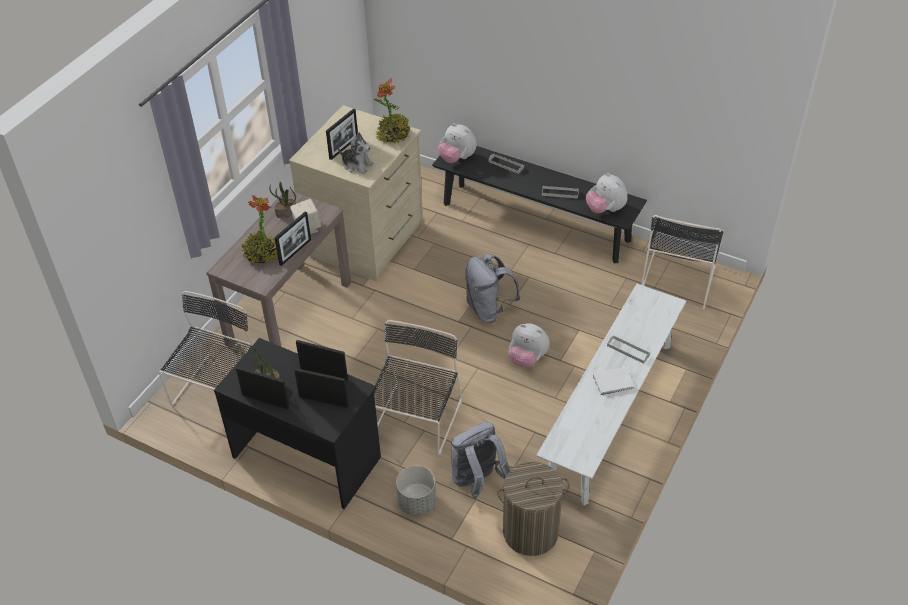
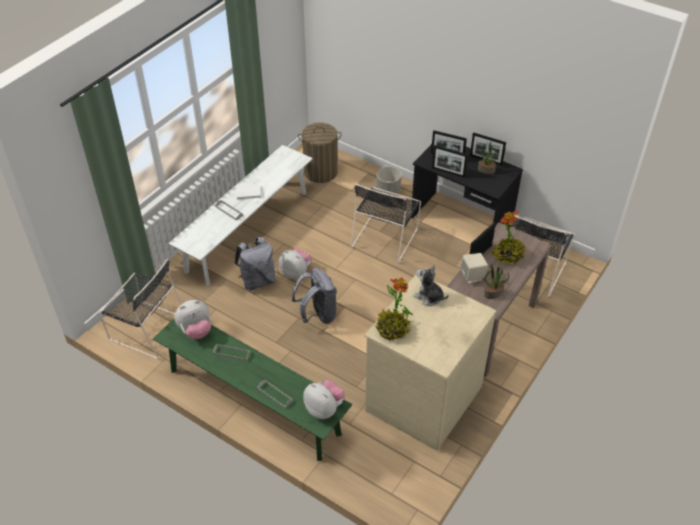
camera: 175 degrees left, 0 degrees up
picture frame [326,108,358,160] -> none
black bench [432,146,647,263] -> green bench [153,319,352,461]
grey backpack [451,422,510,499] -> grey backpack moved to [234,237,275,291]
plush toy [586,173,628,213] -> plush toy turned 90 degrees clockwise [174,300,211,339]
black chair [641,215,724,309] -> black chair turned 90 degrees clockwise [99,259,182,359]

